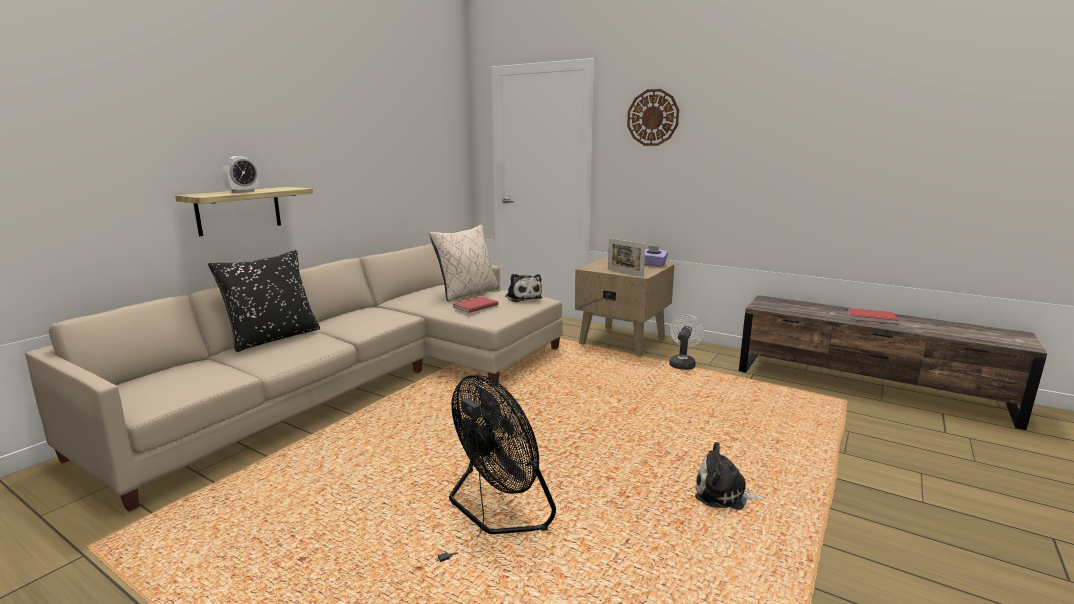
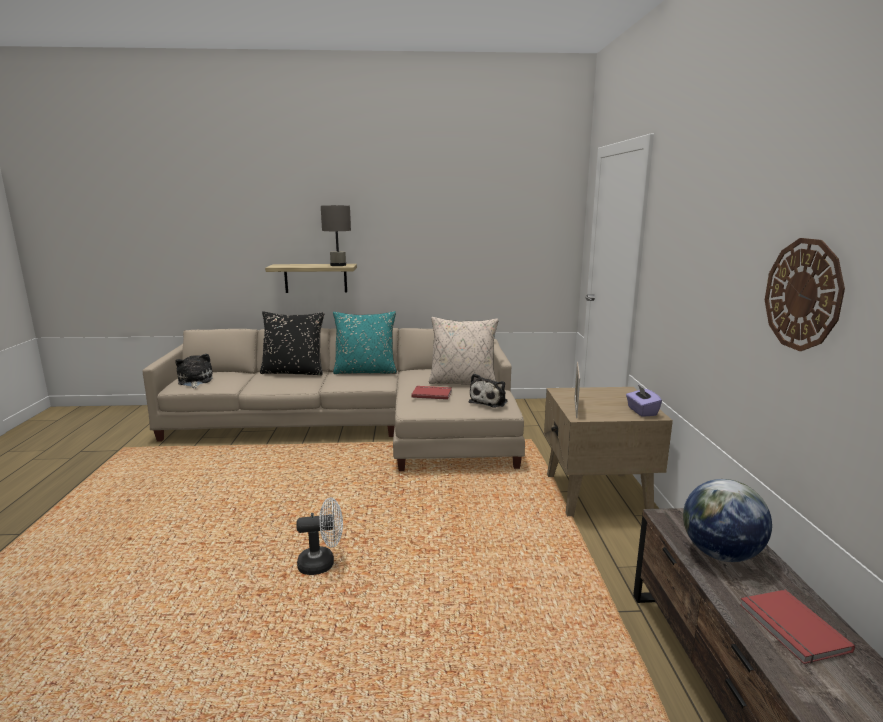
camera: 55 degrees right, 0 degrees up
alarm clock [222,156,259,193] -> none
black fan [435,375,556,562] -> none
wall clock [627,89,679,146] -> wall clock moved to [765,238,845,351]
white fan [669,314,704,370] -> white fan moved to [296,498,343,575]
plush toy [695,442,766,510] -> plush toy moved to [175,354,213,388]
none -> grey table lamp [321,205,351,266]
none -> turquoise pillow [333,311,397,374]
none -> globe [683,479,772,562]

